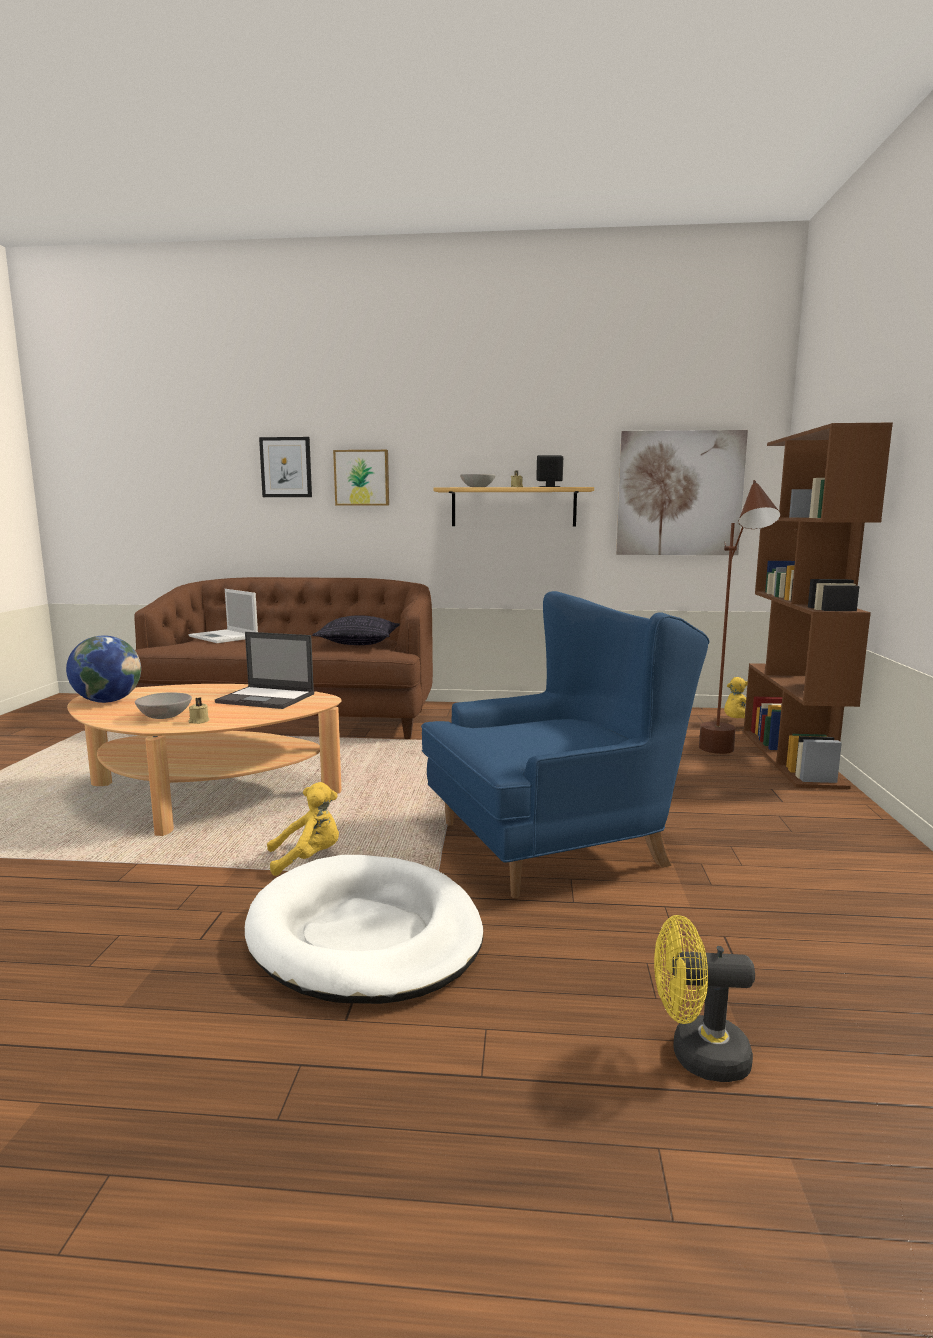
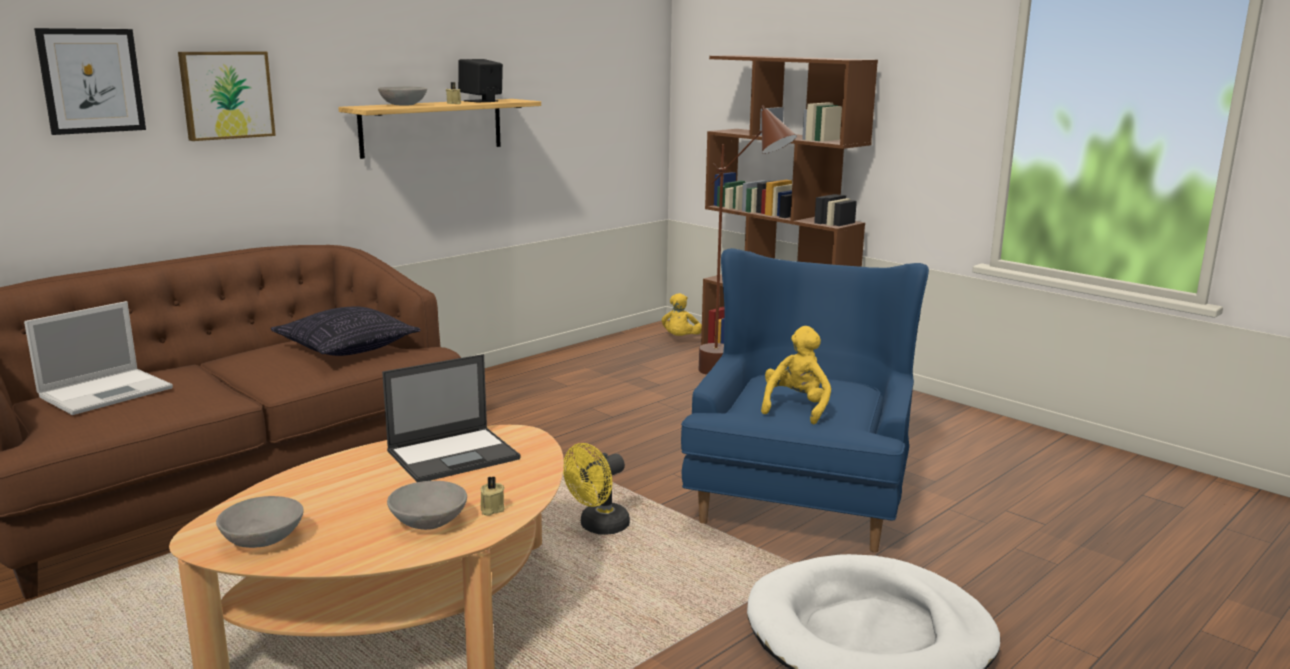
camera: 50 degrees left, 5 degrees up
globe [66,635,141,703] -> grey bowl [216,496,304,548]
laptop [189,589,258,643] -> laptop turned 45 degrees counterclockwise [24,301,173,415]
yellow plush toy [267,782,339,876] -> yellow plush toy moved to [761,326,831,424]
picture [616,430,748,555] -> none
yellow fan [654,915,755,1082] -> yellow fan moved to [563,443,630,535]

